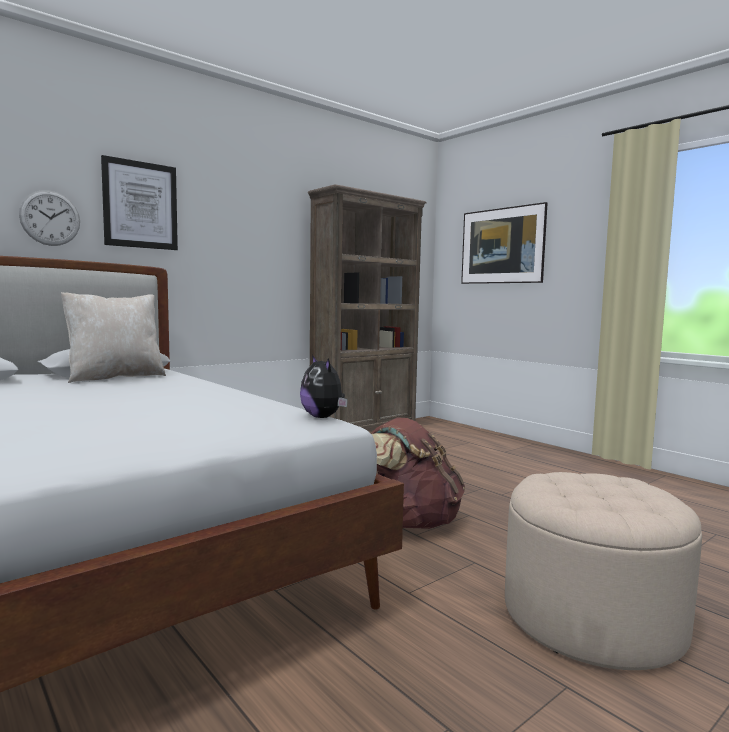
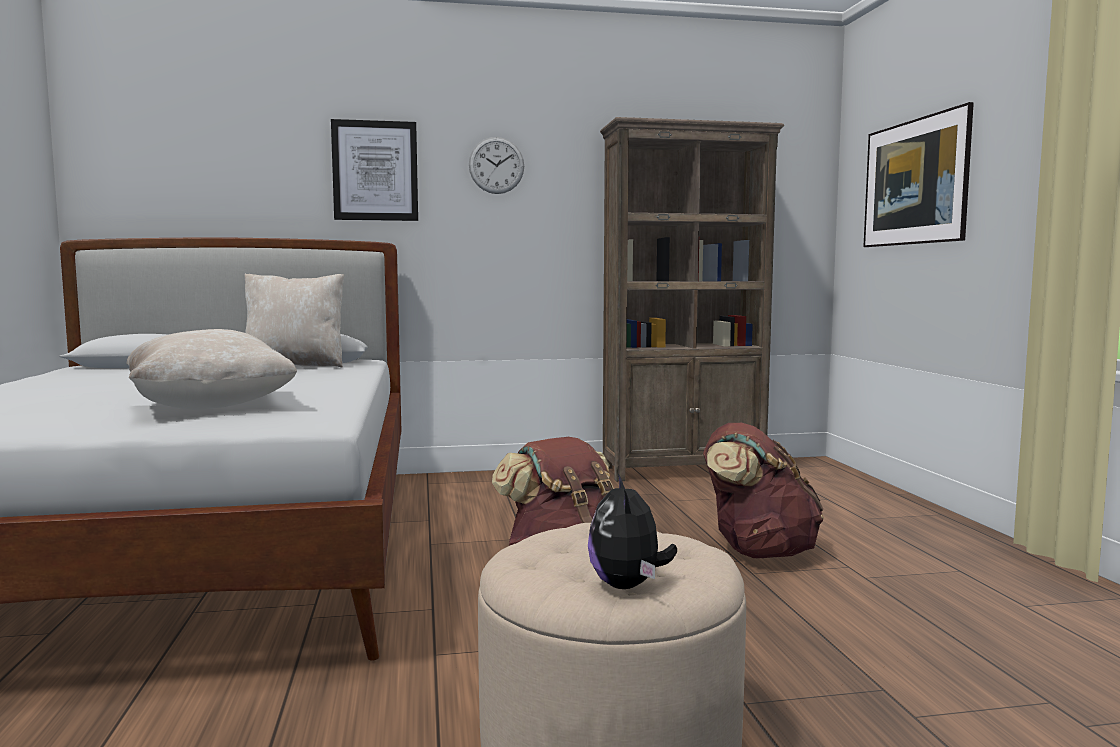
camera: 30 degrees right, 0 degrees up
wall clock [19,190,80,246] -> wall clock moved to [469,137,524,194]
plush toy [300,355,348,418] -> plush toy moved to [588,474,677,589]
none -> beige pillow [126,329,297,410]
none -> brown backpack [703,423,824,558]

